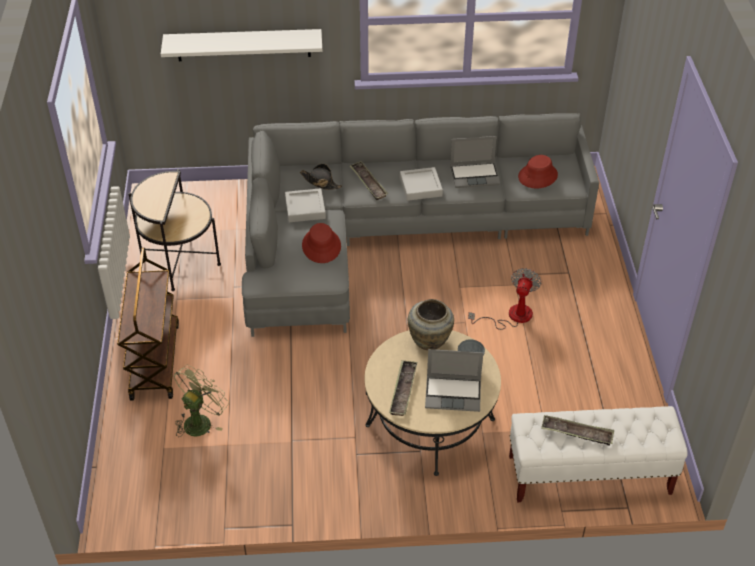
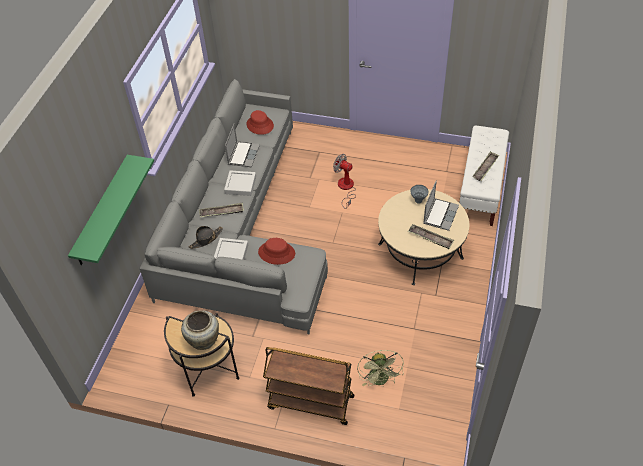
camera: 70 degrees left, 5 degrees up
white shelf [161,29,322,61] -> green shelf [68,155,154,265]
green fan [174,365,229,437] -> green fan turned 150 degrees counterclockwise [357,350,404,387]
beige vase [408,299,454,350] -> beige vase moved to [181,310,219,350]

